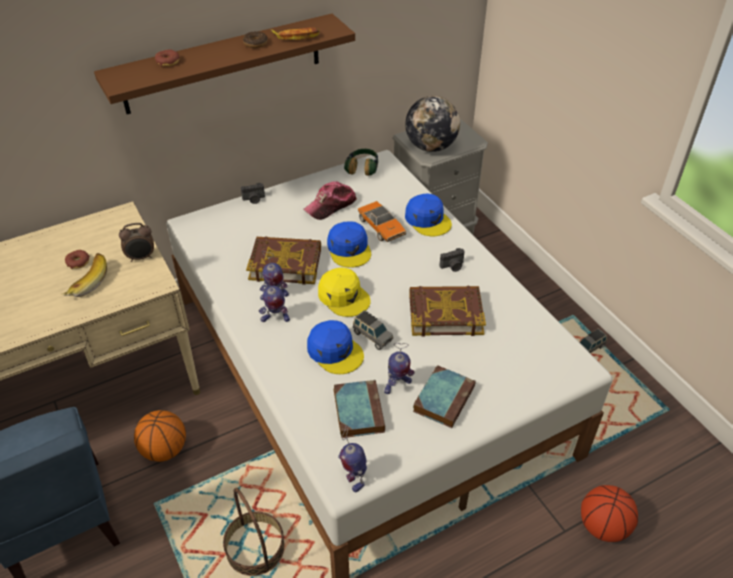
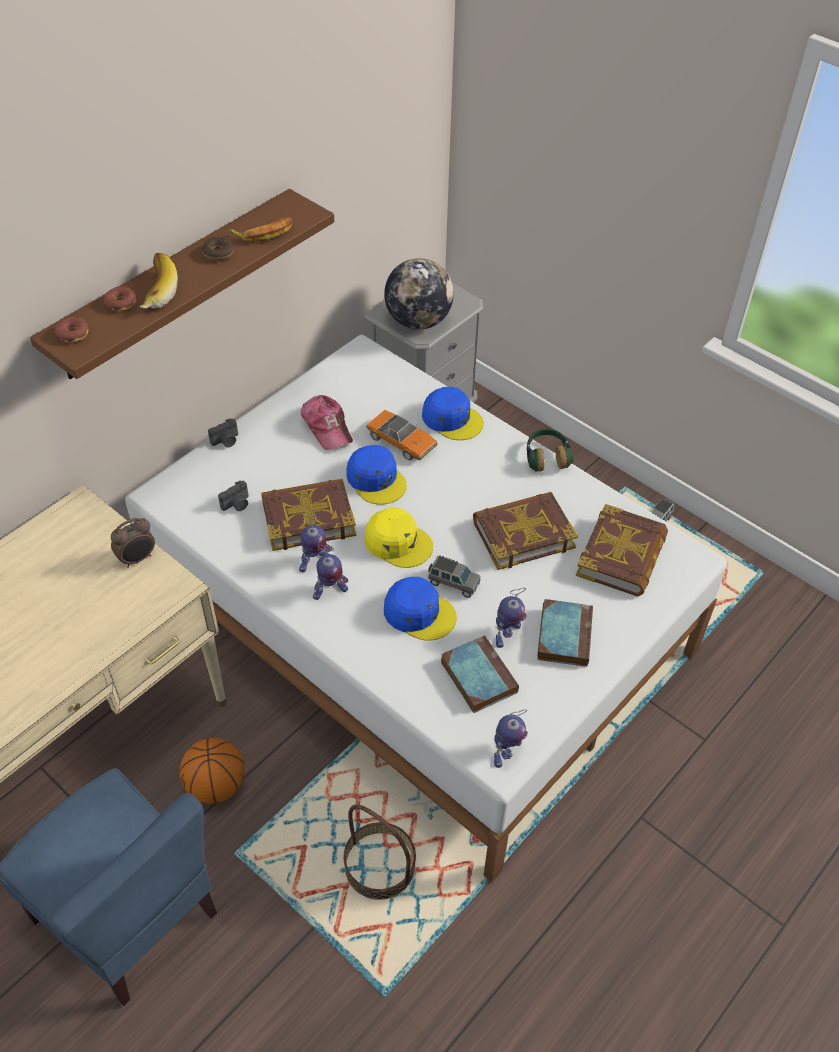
camera: 20 degrees left, 5 degrees up
banana [62,253,107,297] -> banana moved to [139,253,178,308]
donut [65,250,90,269] -> donut moved to [55,317,88,344]
cap [303,181,357,220] -> cap turned 60 degrees counterclockwise [301,395,353,450]
toy robot [338,425,367,492] -> toy robot turned 105 degrees counterclockwise [494,710,528,768]
headphones [344,149,378,176] -> headphones moved to [527,429,573,472]
camera [439,248,465,272] -> camera moved to [218,481,249,511]
basketball [581,485,638,542] -> none
none -> book [576,504,668,597]

